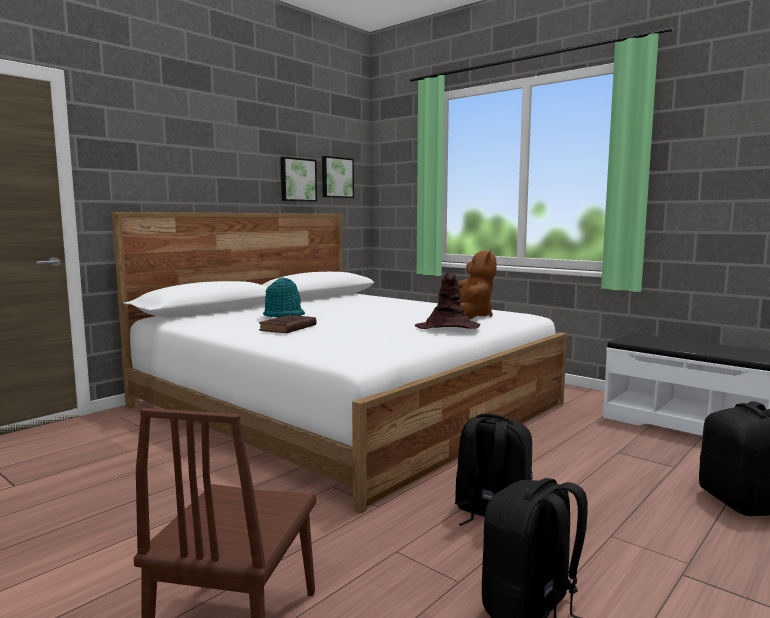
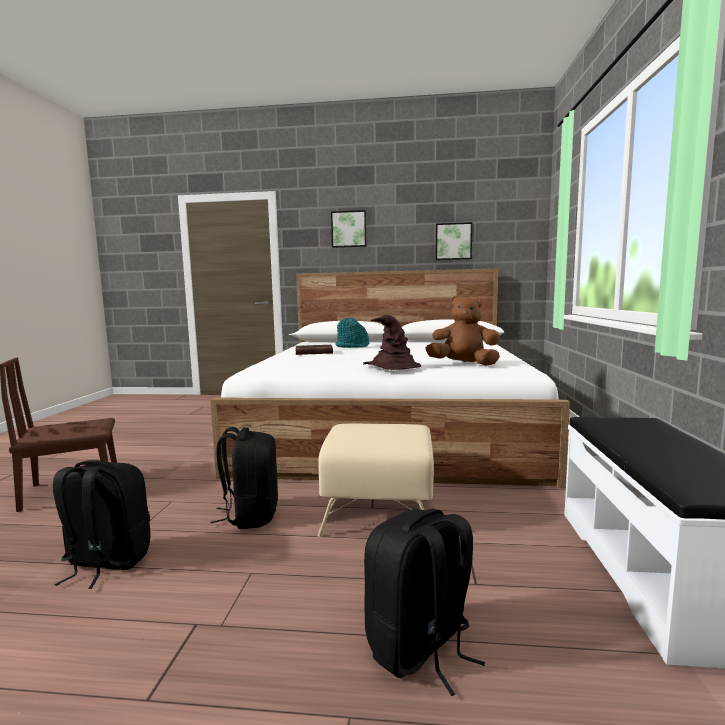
camera: 55 degrees right, 0 degrees up
picture [322,156,354,198] -> picture moved to [331,210,367,248]
brown plush toy [458,249,497,319] -> brown plush toy turned 135 degrees counterclockwise [425,296,500,366]
none -> beige ottoman [318,424,434,537]

